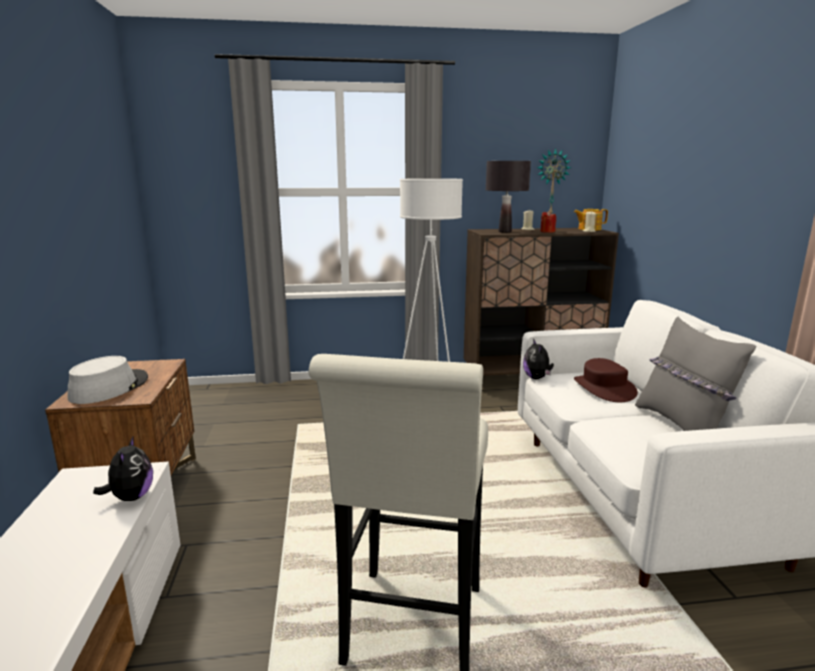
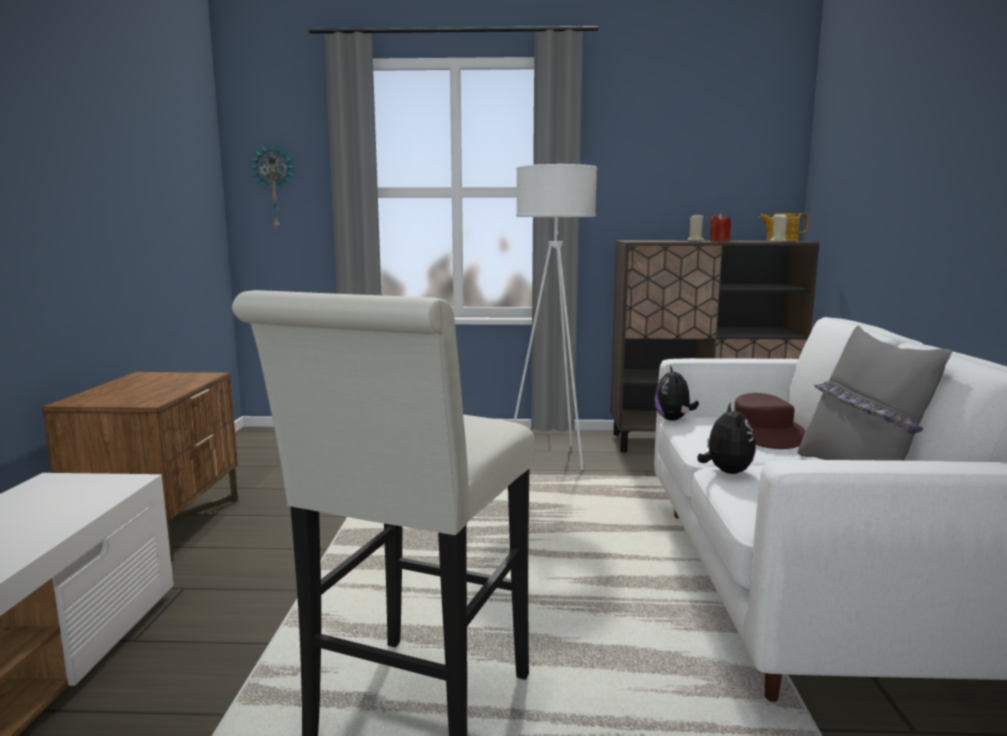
camera: 10 degrees right, 5 degrees down
grey hat [68,356,148,404] -> none
plush toy [93,435,153,501] -> plush toy moved to [697,402,756,474]
black table lamp [486,161,531,233] -> none
wall clock [537,148,571,214] -> wall clock moved to [250,143,296,230]

